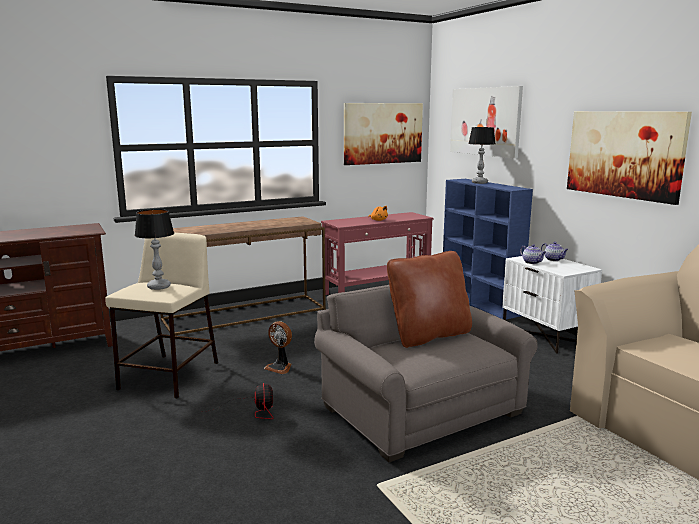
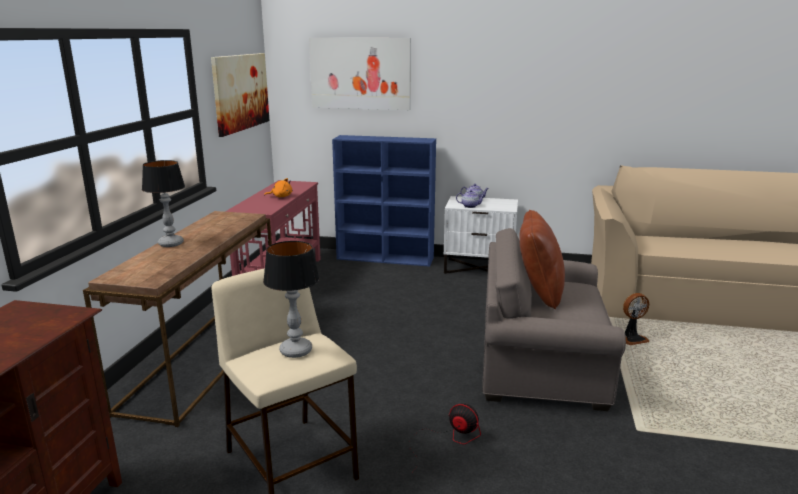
camera: 50 degrees left, 5 degrees up
fan [264,321,292,374] -> fan moved to [623,293,649,345]
table lamp [468,127,496,184] -> table lamp moved to [142,160,185,247]
picture [567,111,692,205] -> none

